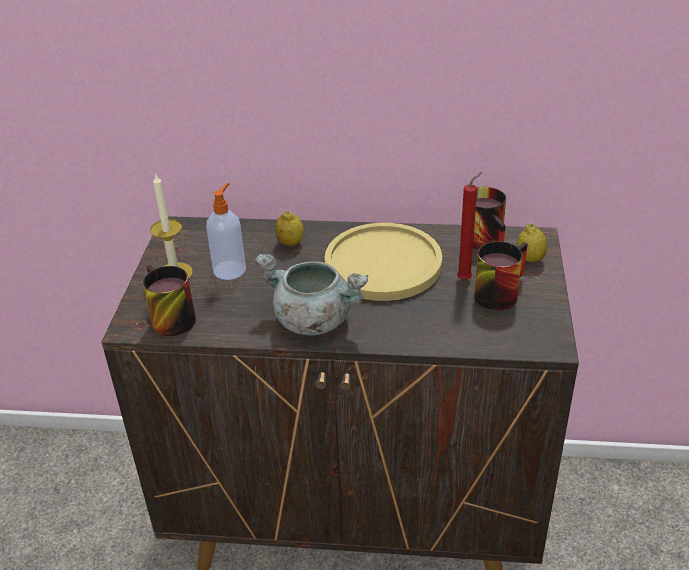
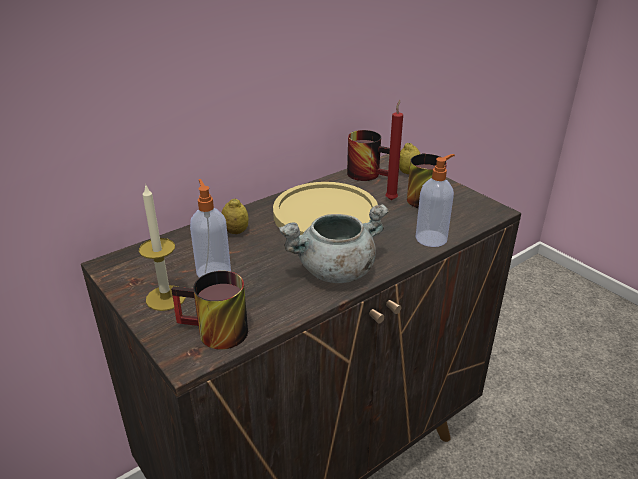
camera: 45 degrees left, 5 degrees down
none -> soap dispenser [416,154,455,247]

